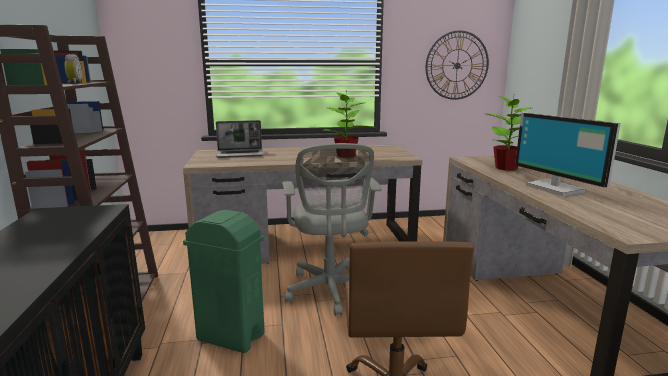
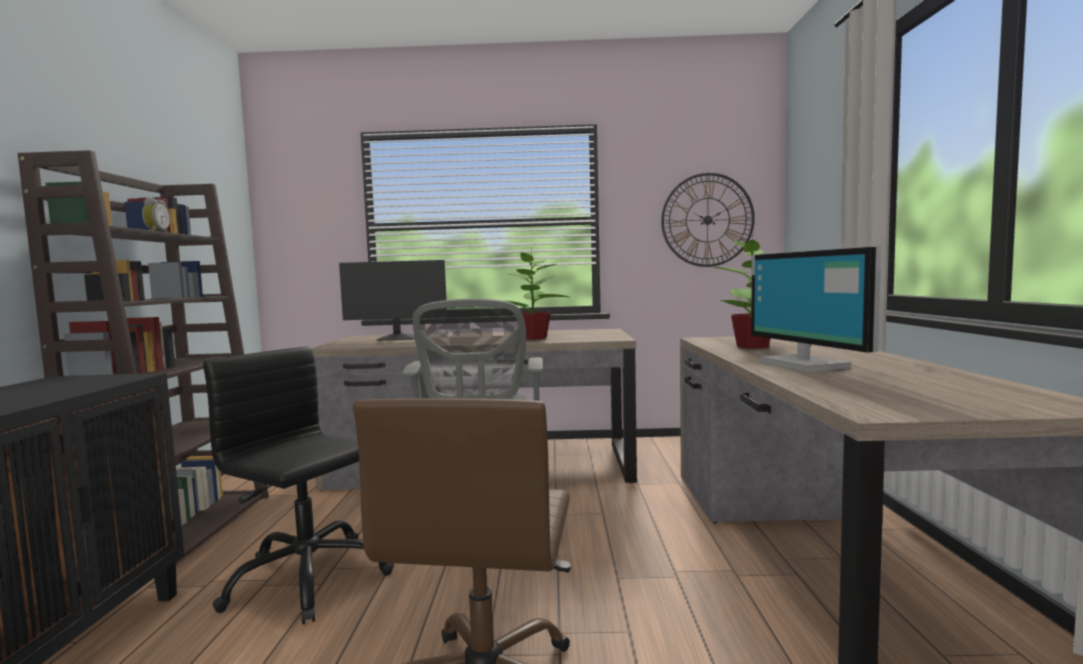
camera: 10 degrees right, 10 degrees down
green trash can [183,210,265,353] -> black office chair [203,347,394,624]
laptop [216,120,264,158] -> monitor [339,260,446,341]

